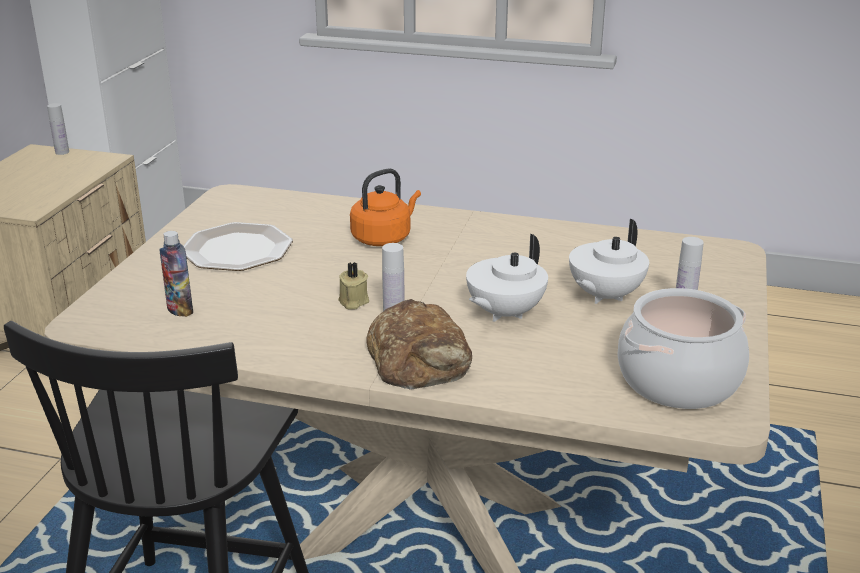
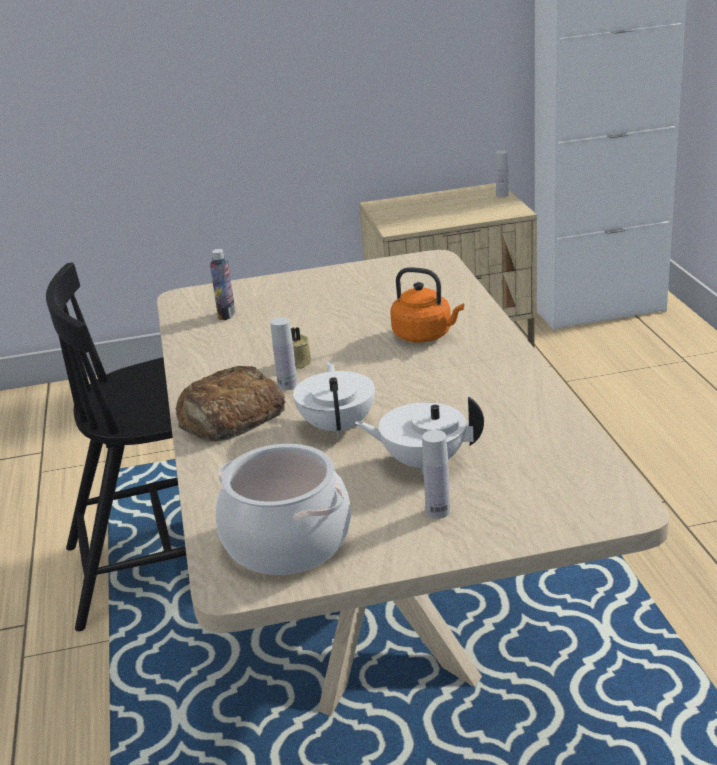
camera: 65 degrees right, 0 degrees up
plate [183,222,293,271] -> none
white teapot [466,234,548,322] -> white teapot turned 75 degrees clockwise [293,361,375,437]

